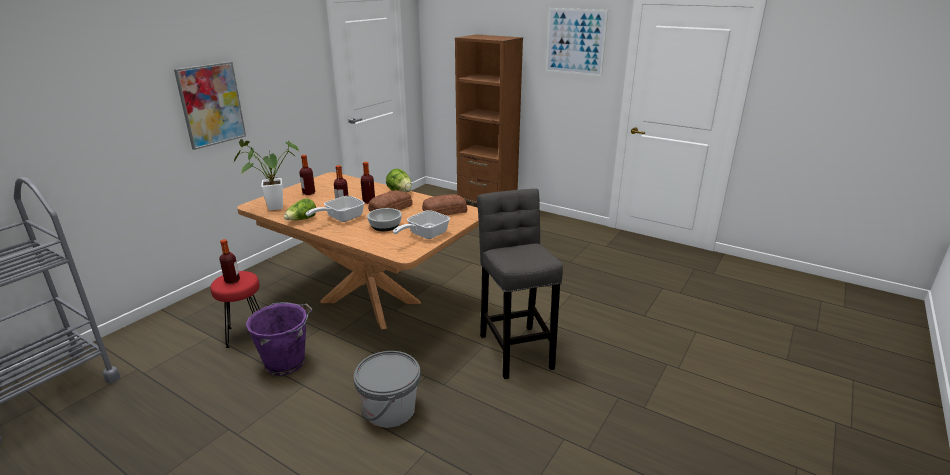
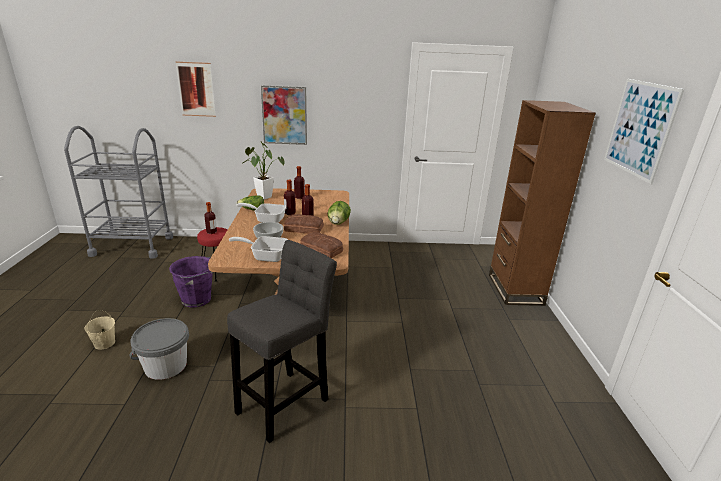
camera: 55 degrees right, 0 degrees up
none -> beige bucket [84,310,115,350]
none -> picture [176,62,216,117]

